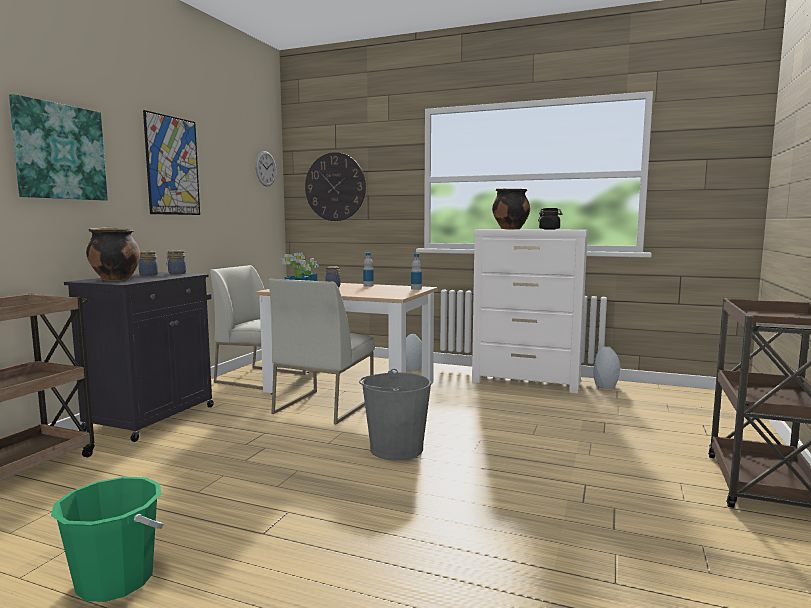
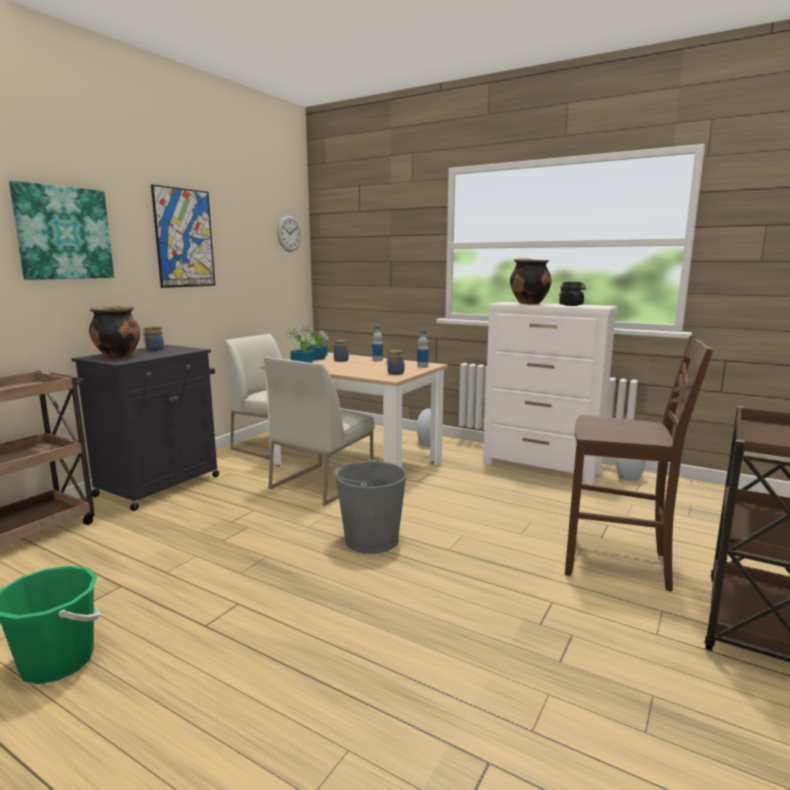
camera: 10 degrees right, 5 degrees up
jar [167,250,186,274] -> jar moved to [386,350,404,375]
wall clock [305,152,366,221] -> none
none -> brown chair [565,336,713,592]

